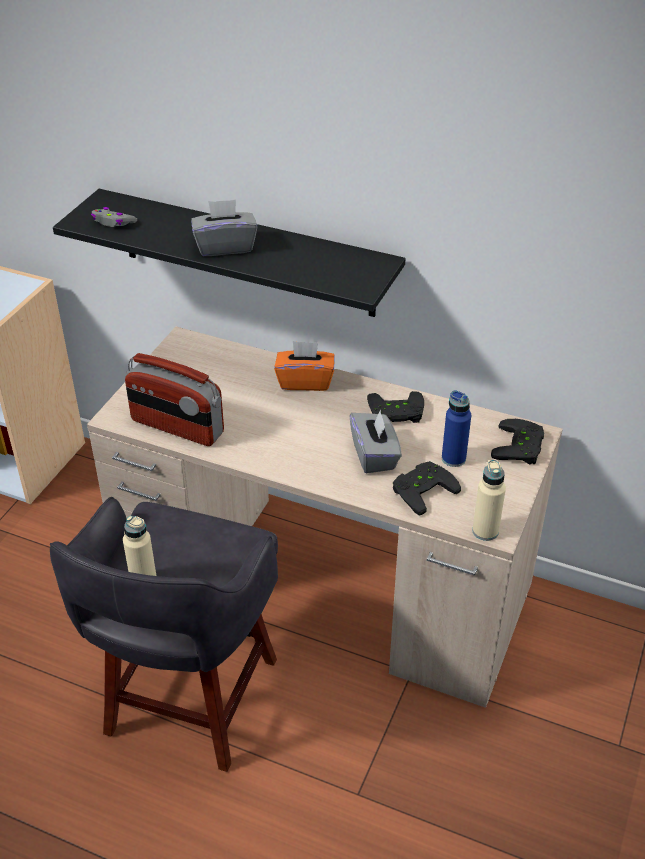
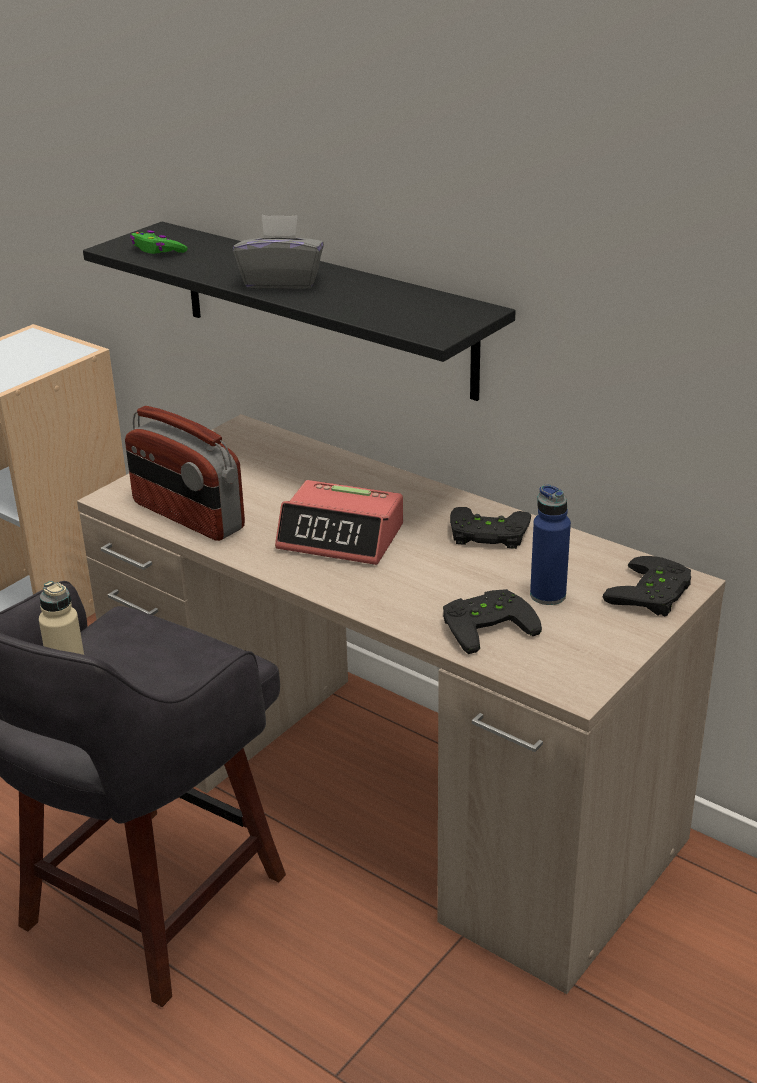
camera: 15 degrees right, 10 degrees down
grey game controller [91,207,137,227] -> green game controller [130,231,188,254]
orange tissue box [274,341,335,391] -> none
grey tissue box [350,409,402,474] -> none
beige bottle [472,460,506,541] -> none
none -> alarm clock [275,480,403,565]

